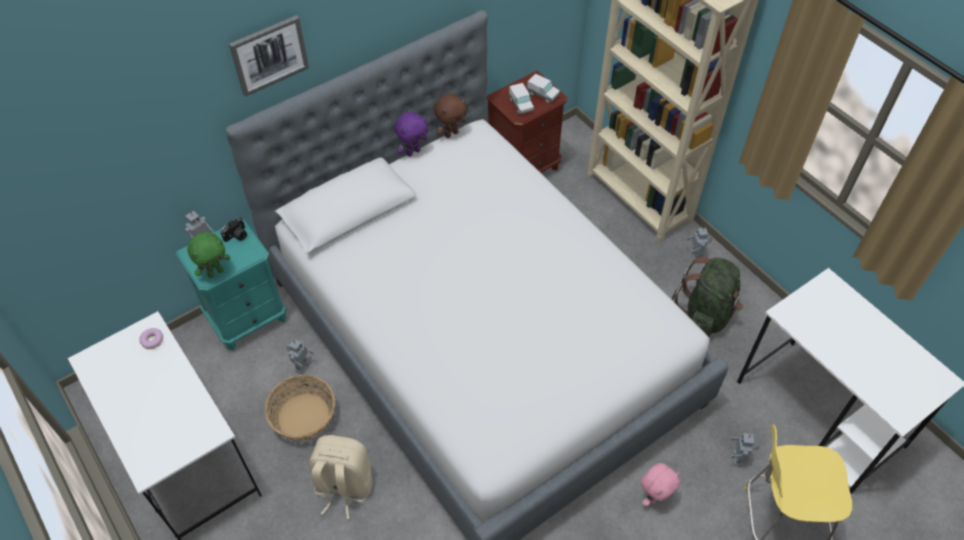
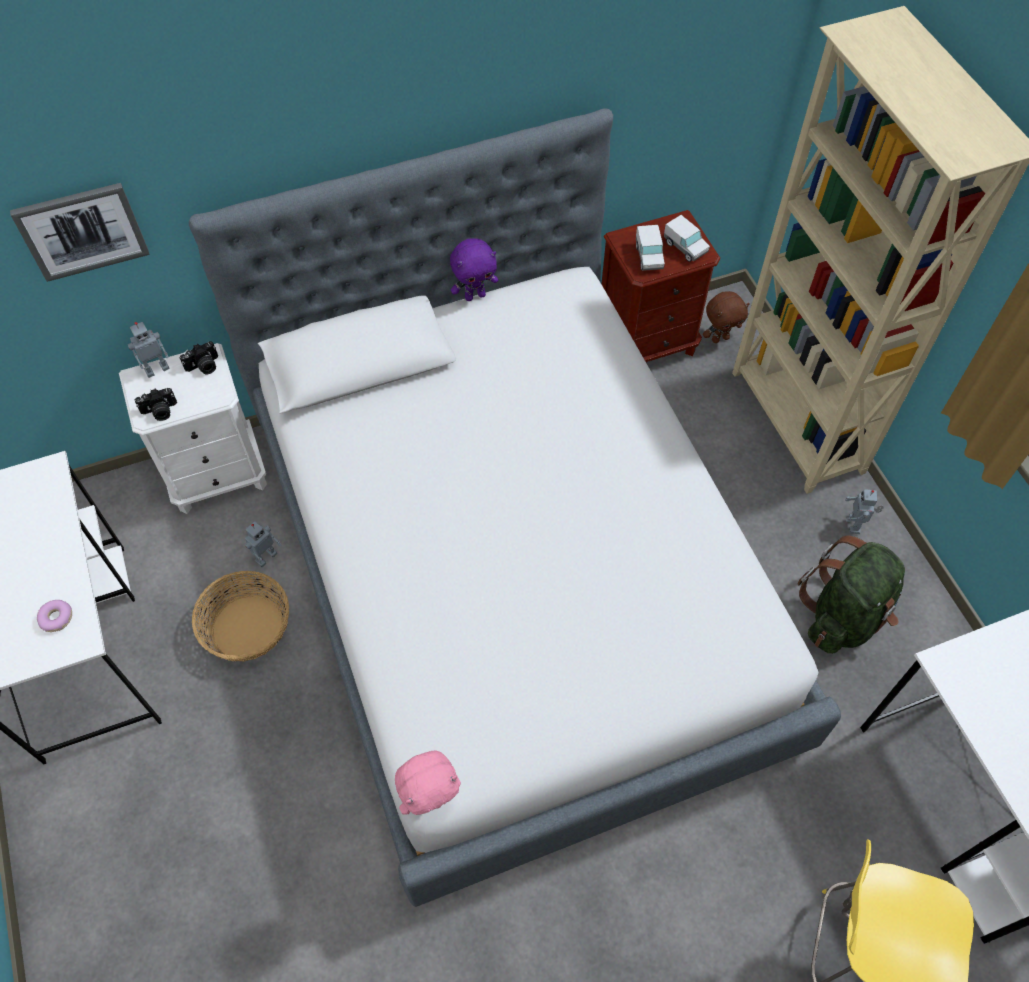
camera: 15 degrees right, 5 degrees up
donut [139,328,163,349] -> donut moved to [37,600,72,632]
turquoise nightstand [176,219,287,350] -> white nightstand [119,343,267,514]
green plush toy [187,232,230,278] -> camera [134,388,177,421]
picture [229,15,309,97] -> picture moved to [10,183,150,282]
beige backpack [309,435,372,519] -> none
brown plush toy [434,94,467,138] -> brown plush toy moved to [703,291,750,343]
pink plush toy [641,463,680,506] -> pink plush toy moved to [395,750,461,815]
toy robot [730,433,760,467] -> none

